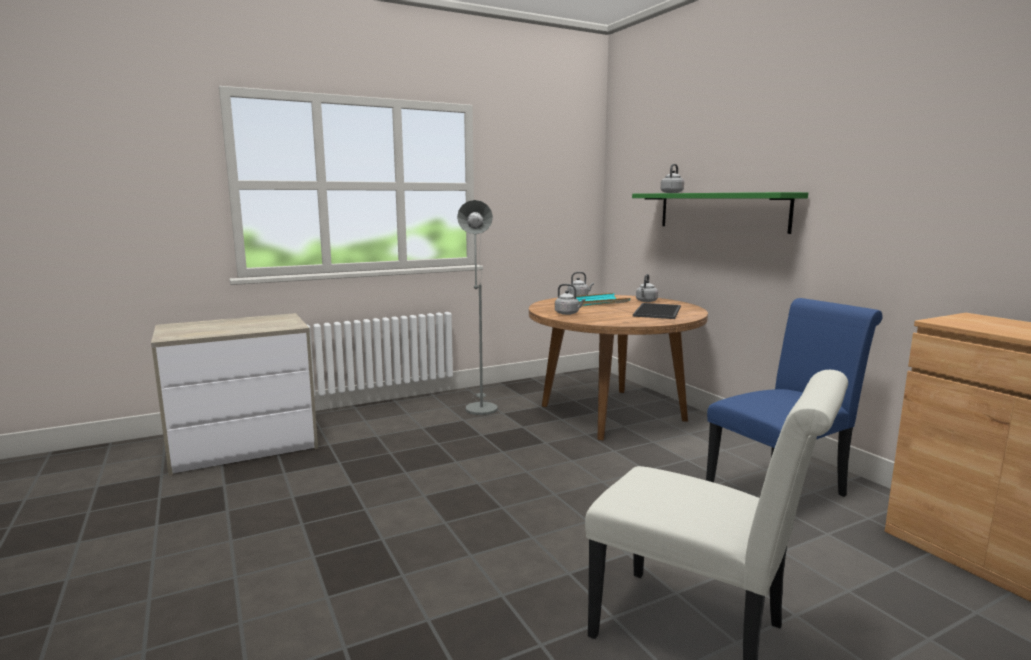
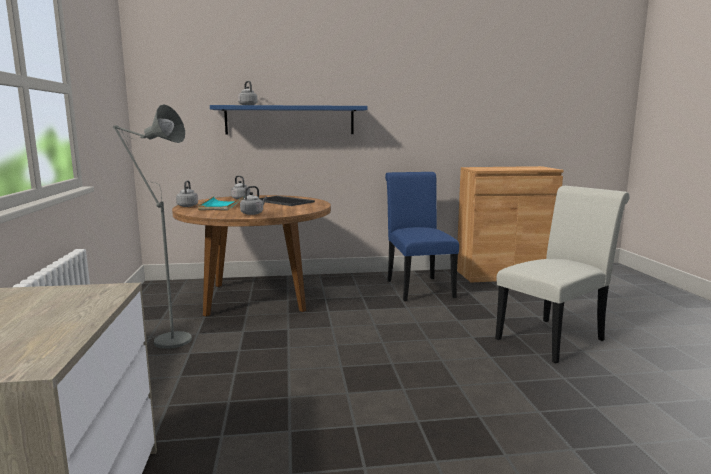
camera: 70 degrees left, 0 degrees up
green shelf [632,192,808,234] -> blue shelf [210,105,367,134]

